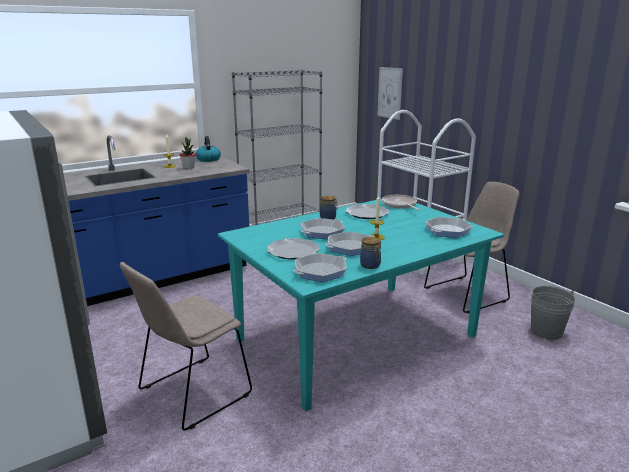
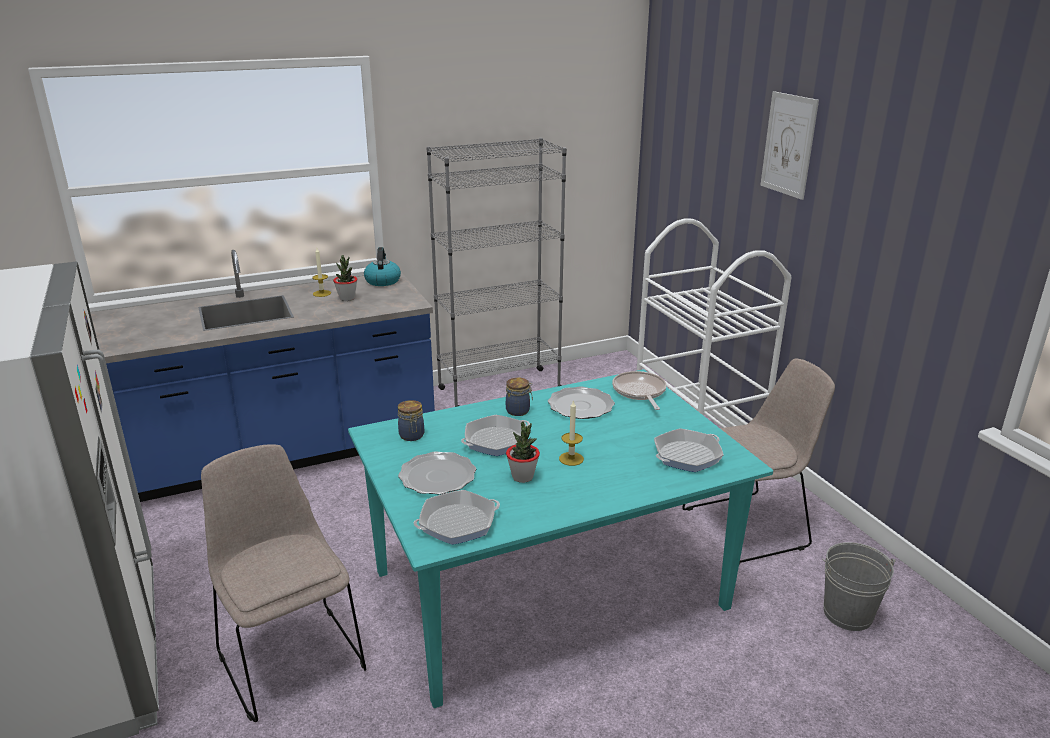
camera: 10 degrees right, 5 degrees up
beige chair [120,262,252,431] -> beige chair turned 90 degrees clockwise [201,444,366,722]
frying pan [325,232,374,256] -> potted plant [506,422,540,483]
jar [360,237,381,269] -> jar moved to [398,400,424,441]
picture [377,67,403,120] -> picture moved to [760,91,819,200]

